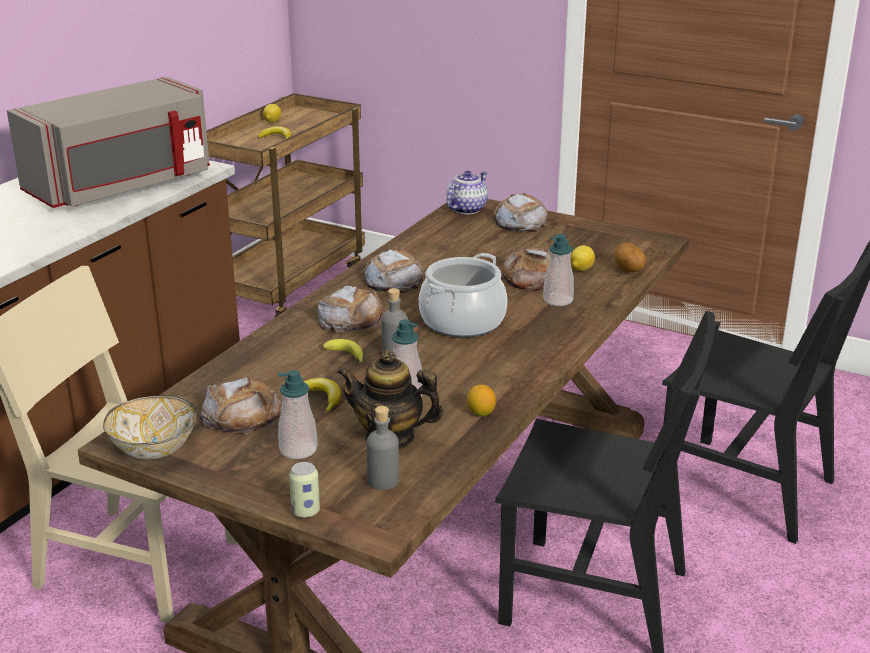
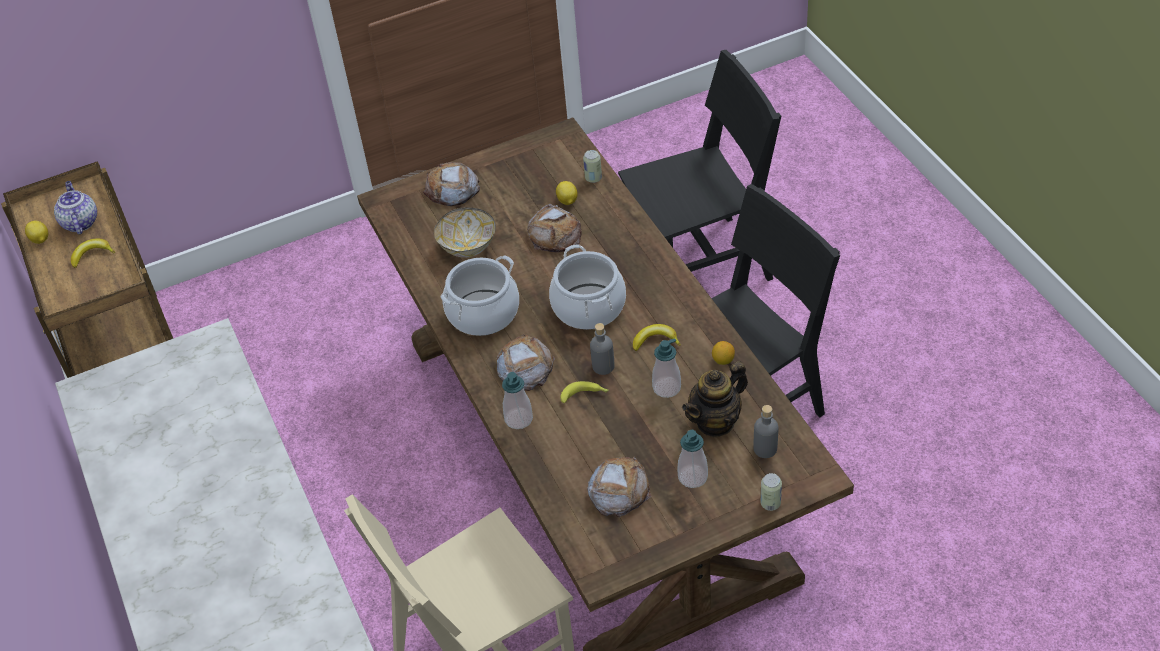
camera: 50 degrees left, 20 degrees up
grey microwave [7,77,210,208] -> none
bowl [103,395,197,459] -> bowl moved to [434,207,496,258]
banana [303,378,341,414] -> banana moved to [633,324,681,351]
bread [363,248,424,293] -> cooking pot [440,255,519,336]
teapot [446,171,488,214] -> teapot moved to [54,181,97,234]
soap dispenser [543,234,574,306] -> soap dispenser moved to [502,372,533,429]
potato [614,242,646,272] -> can [583,150,602,183]

